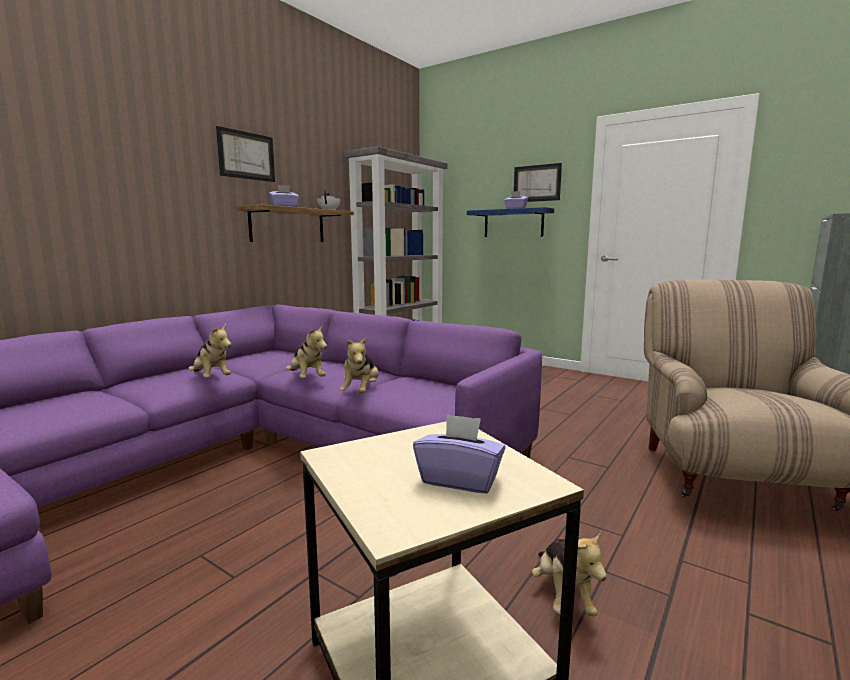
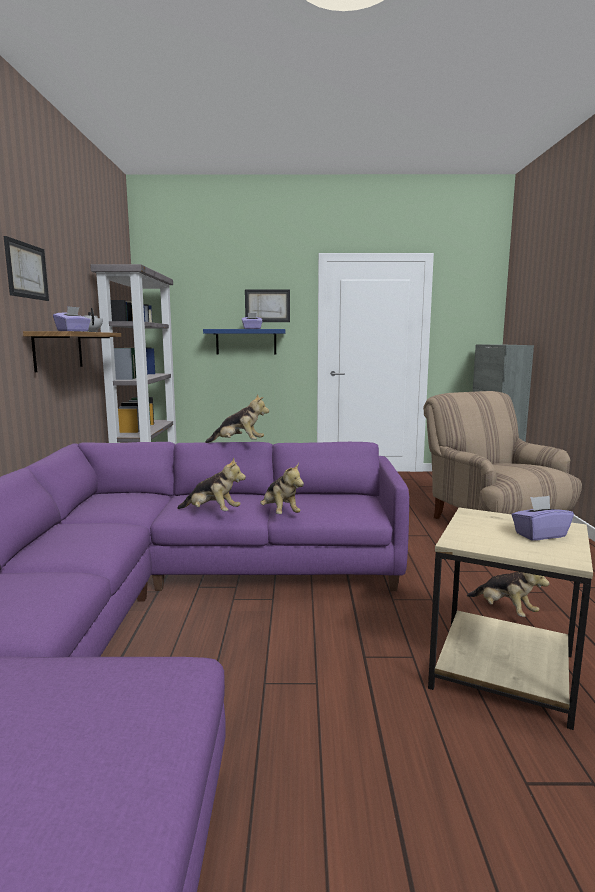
camera: 35 degrees left, 0 degrees up
plush toy [188,324,231,378] -> plush toy moved to [205,394,269,443]

